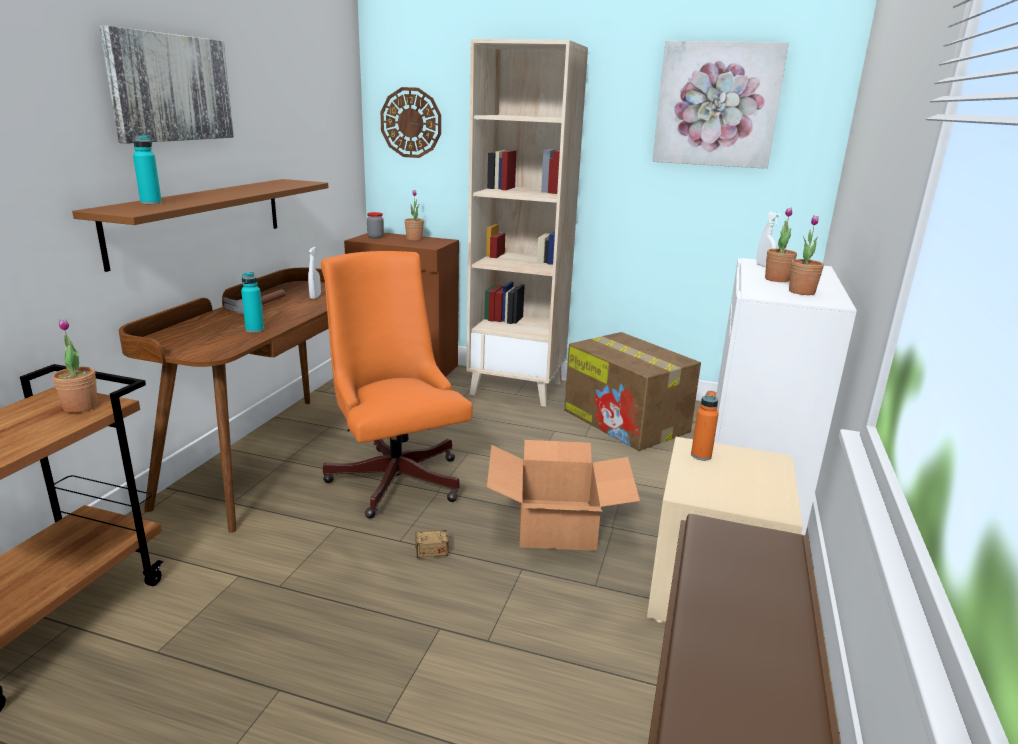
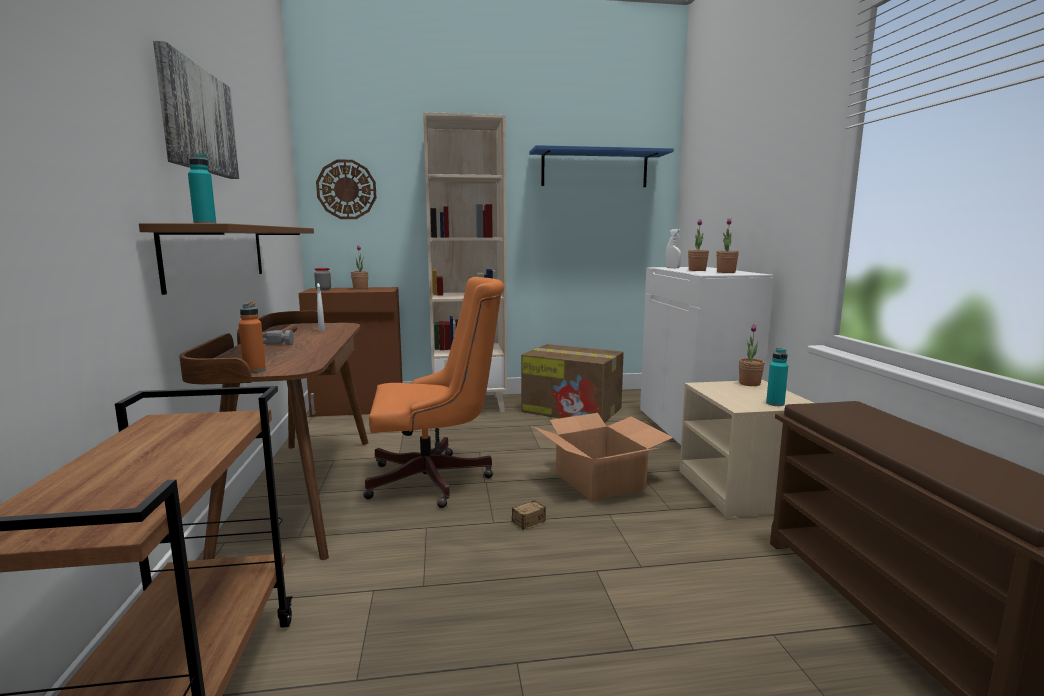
camera: 25 degrees left, 10 degrees down
potted plant [52,319,98,413] -> potted plant moved to [739,324,765,386]
turquoise bottle [241,272,264,333] -> turquoise bottle moved to [766,348,788,406]
orange office chair [321,251,473,519] -> orange office chair turned 135 degrees clockwise [363,277,504,508]
picture [652,41,789,169] -> blue shelf [529,145,674,187]
orange bottle [691,391,719,461] -> orange bottle moved to [239,302,266,373]

